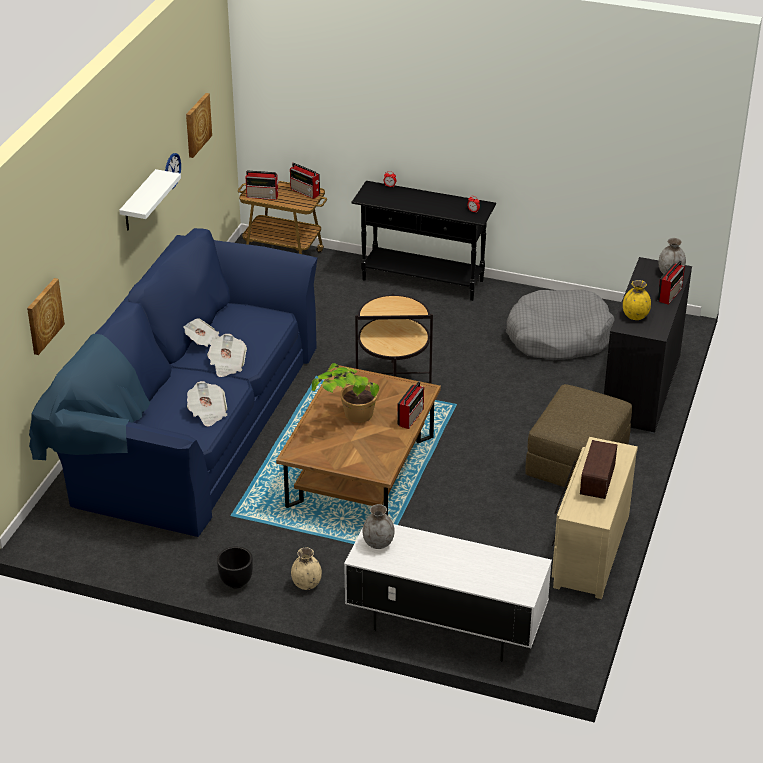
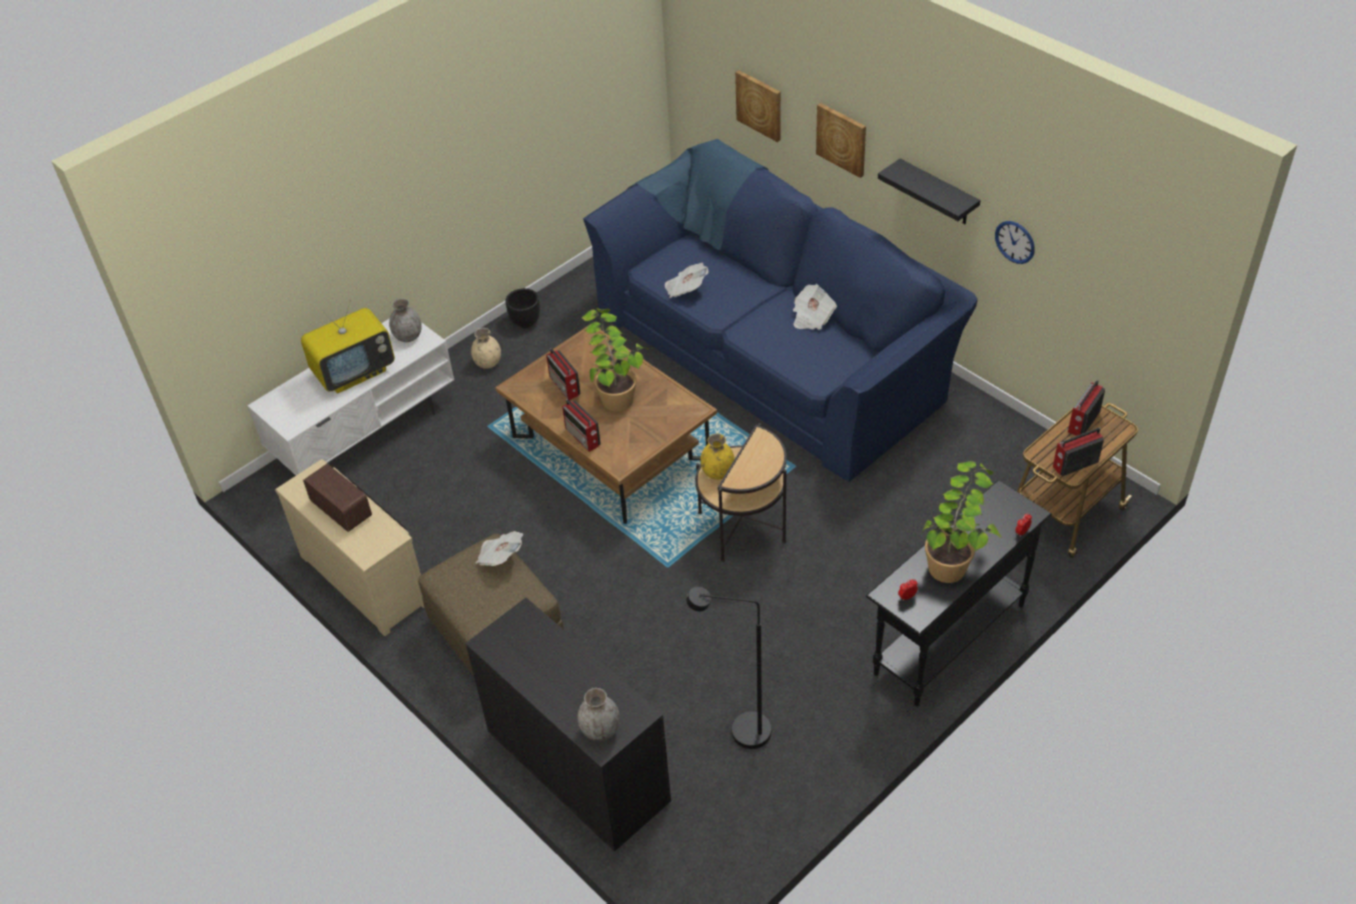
camera: 120 degrees right, 10 degrees up
white shelf [119,169,181,231] -> black shelf [878,159,980,224]
picture [186,93,212,158] -> picture moved to [816,103,866,178]
newspaper [207,334,247,377] -> newspaper moved to [476,531,523,566]
grey dog bed [506,289,615,360] -> black floor lamp [686,587,771,749]
yellow vase [623,280,651,320] -> yellow vase moved to [700,434,735,480]
radio [657,260,685,305] -> radio moved to [546,348,581,400]
none -> television [301,299,395,393]
none -> potted plant [921,461,1002,583]

